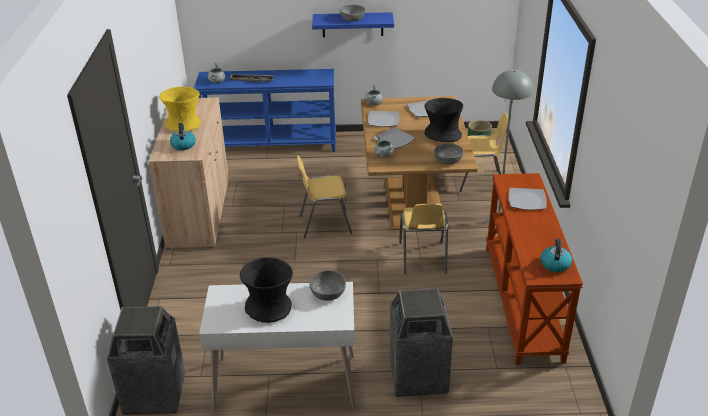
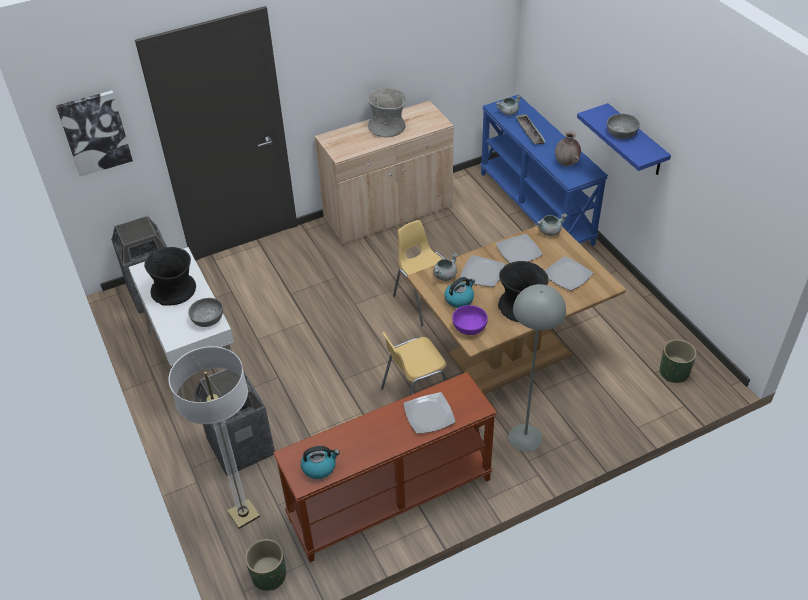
camera: 65 degrees right, 10 degrees up
yellow vase [159,87,201,132] -> grey vase [368,88,407,138]
kettle [170,123,196,150] -> kettle moved to [444,277,475,308]
grey bowl [434,143,464,165] -> purple bowl [452,305,488,335]
yellow chair [459,112,508,192] -> none
none -> picture [56,90,133,177]
none -> floor lamp [168,346,260,529]
none -> green planter [245,539,286,591]
none -> brown vase [555,131,581,166]

